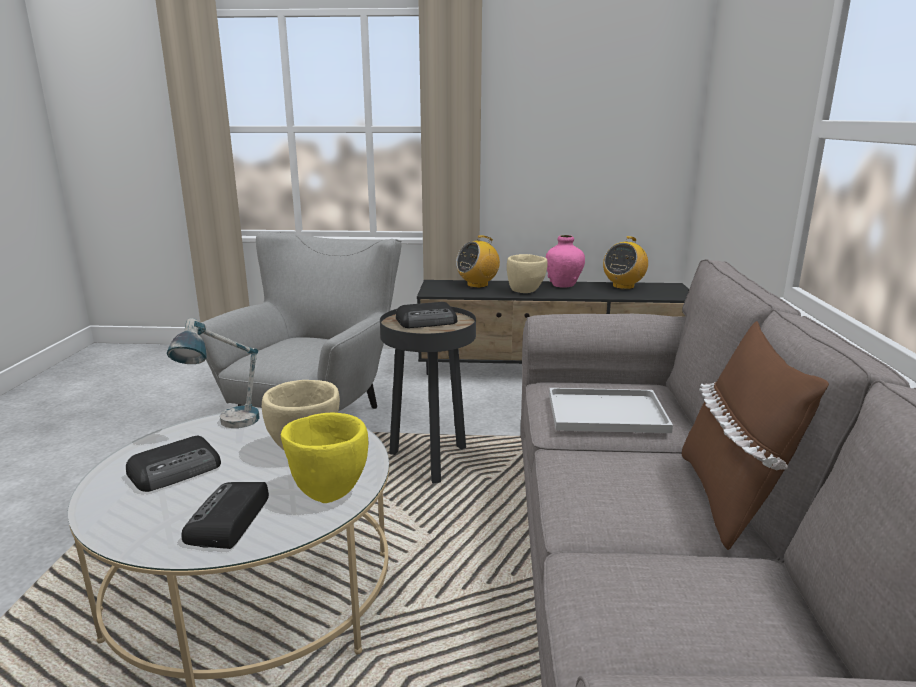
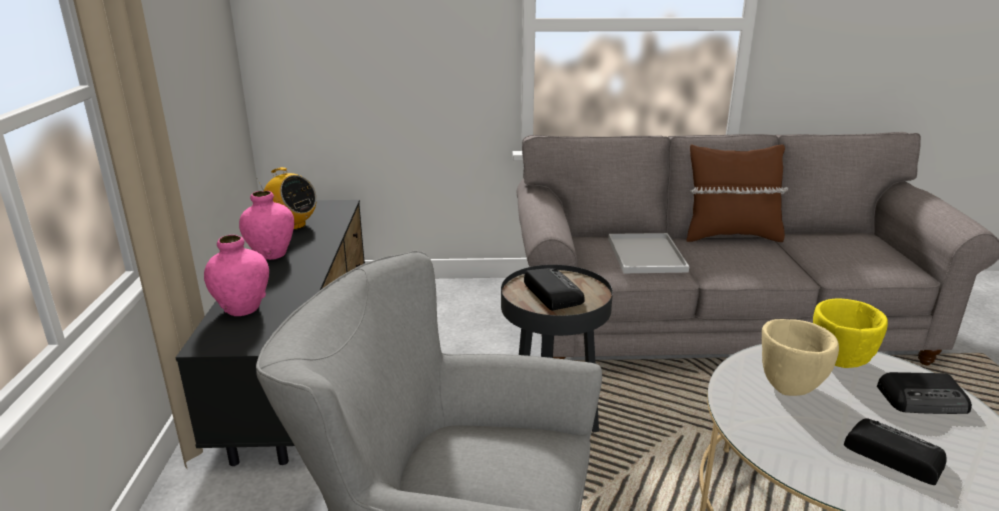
camera: 95 degrees left, 5 degrees up
table lamp [167,318,260,428] -> none
radio [456,235,500,288] -> pink vase [204,235,269,316]
beige bowl [507,254,547,293] -> none

